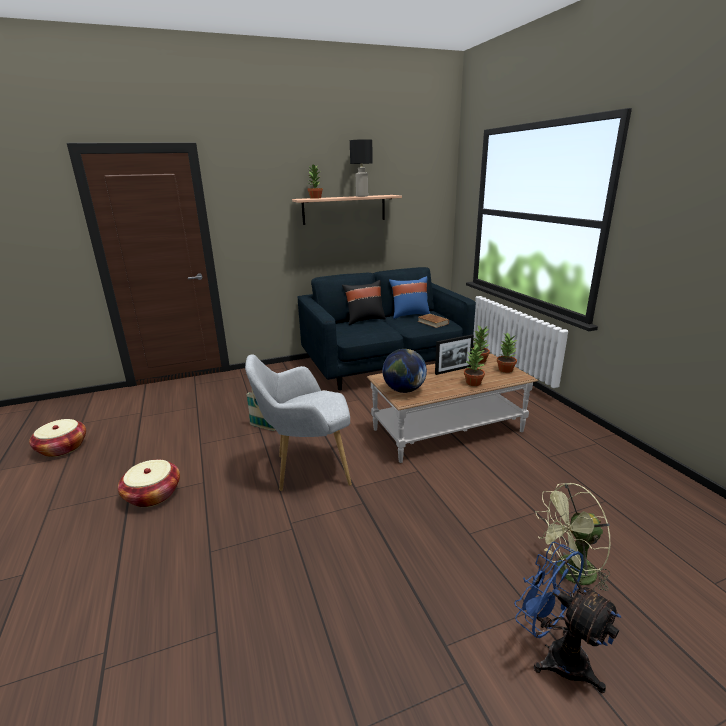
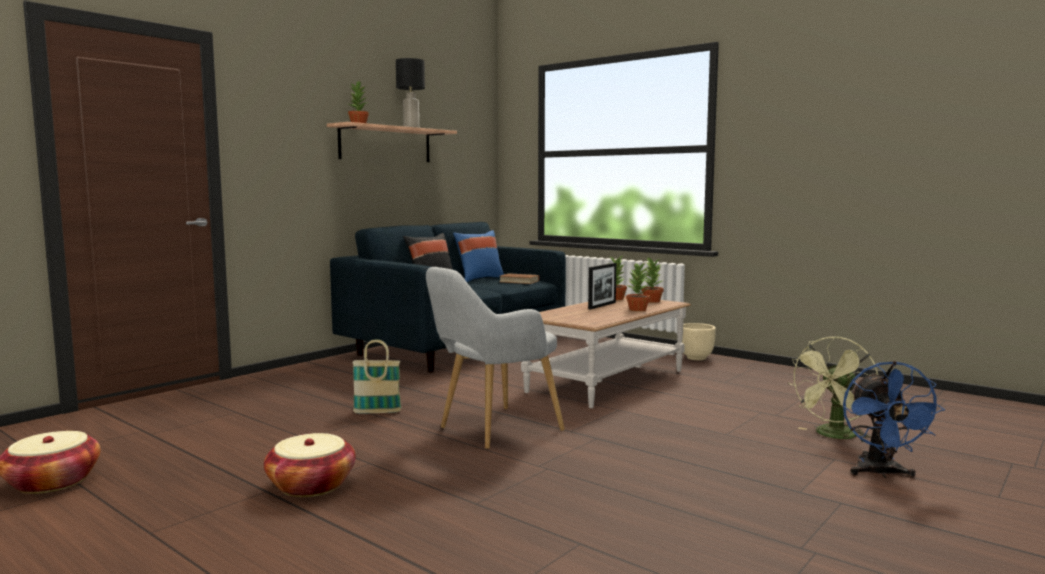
camera: 30 degrees left, 15 degrees down
globe [382,349,427,393] -> none
blue fan [514,542,621,693] -> blue fan turned 105 degrees counterclockwise [843,361,945,478]
none -> beige planter [682,323,716,360]

